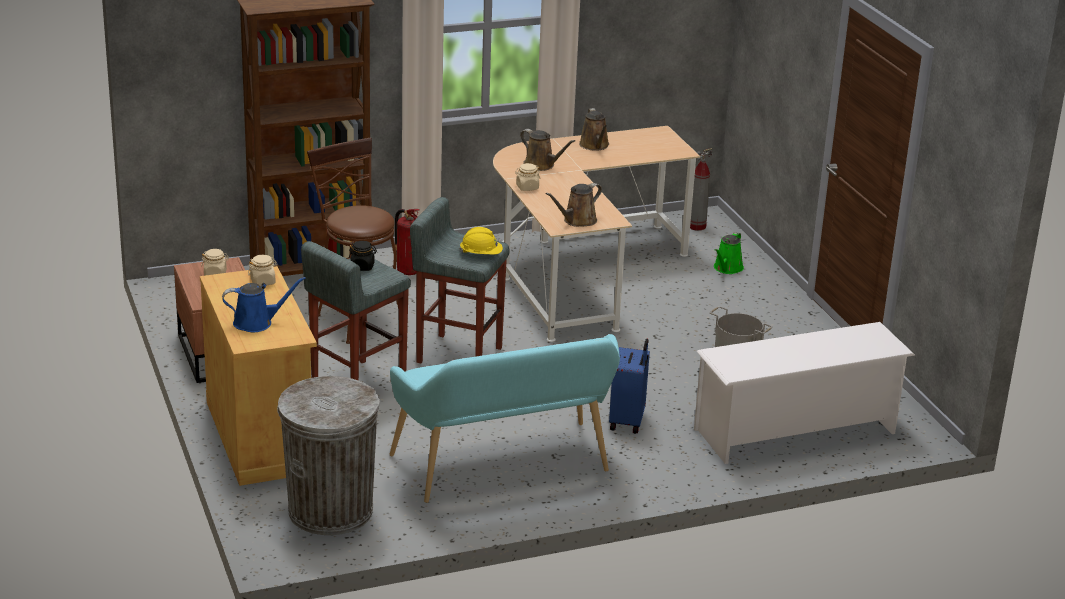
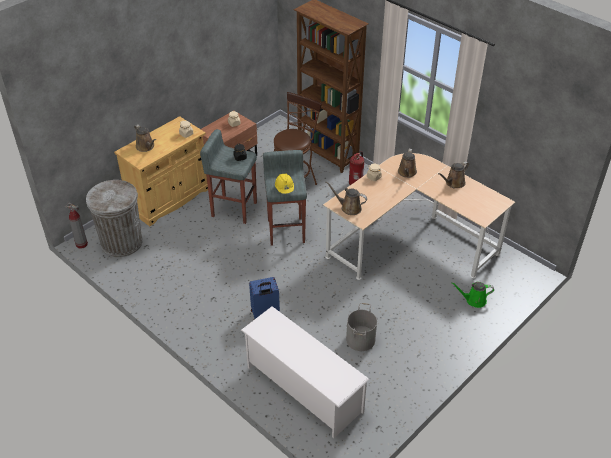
camera: 65 degrees right, 15 degrees up
blue watering can [222,277,306,332] -> brown watering can [134,124,156,152]
turquoise bench [390,334,620,503] -> none
fire extinguisher [690,148,713,231] -> fire extinguisher moved to [65,203,88,249]

